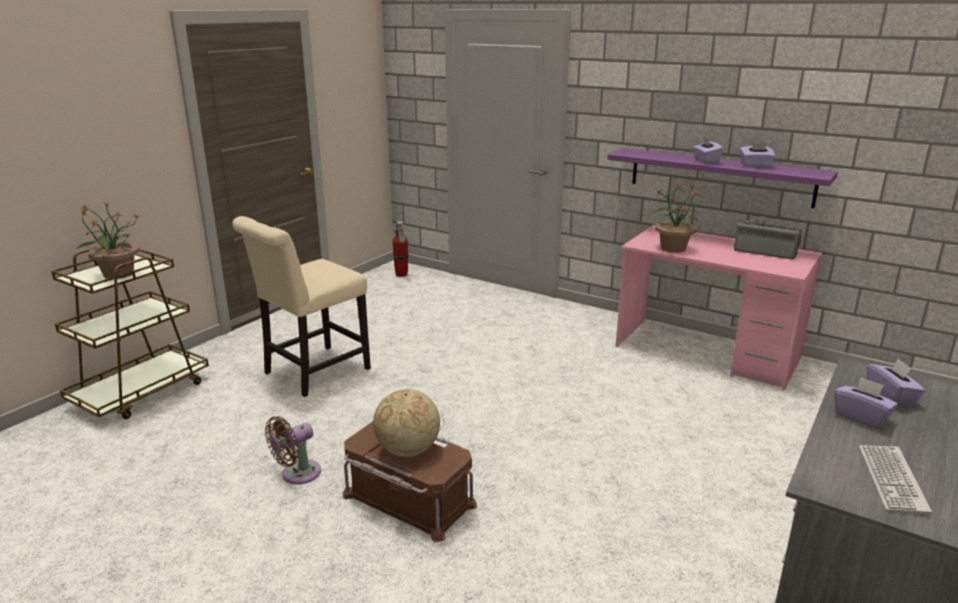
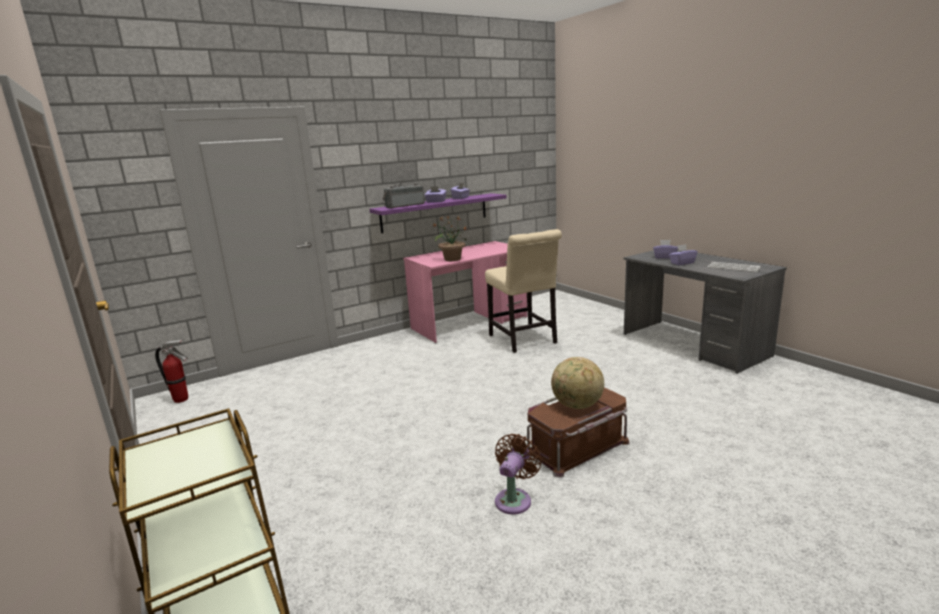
camera: 65 degrees left, 5 degrees down
potted plant [76,201,140,279] -> none
beige chair [232,216,371,397] -> beige chair moved to [485,229,562,353]
brown fan [265,416,321,484] -> brown fan turned 135 degrees counterclockwise [495,434,542,515]
radio [734,220,802,260] -> radio moved to [383,183,425,209]

